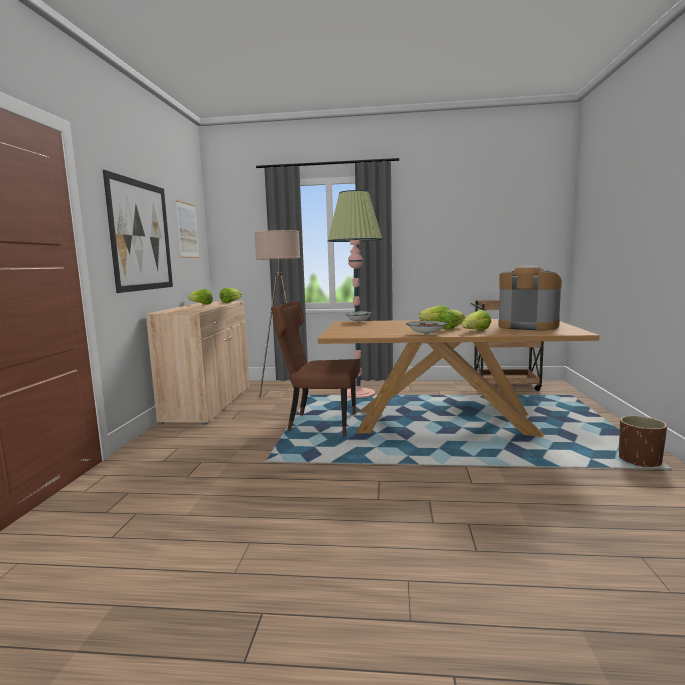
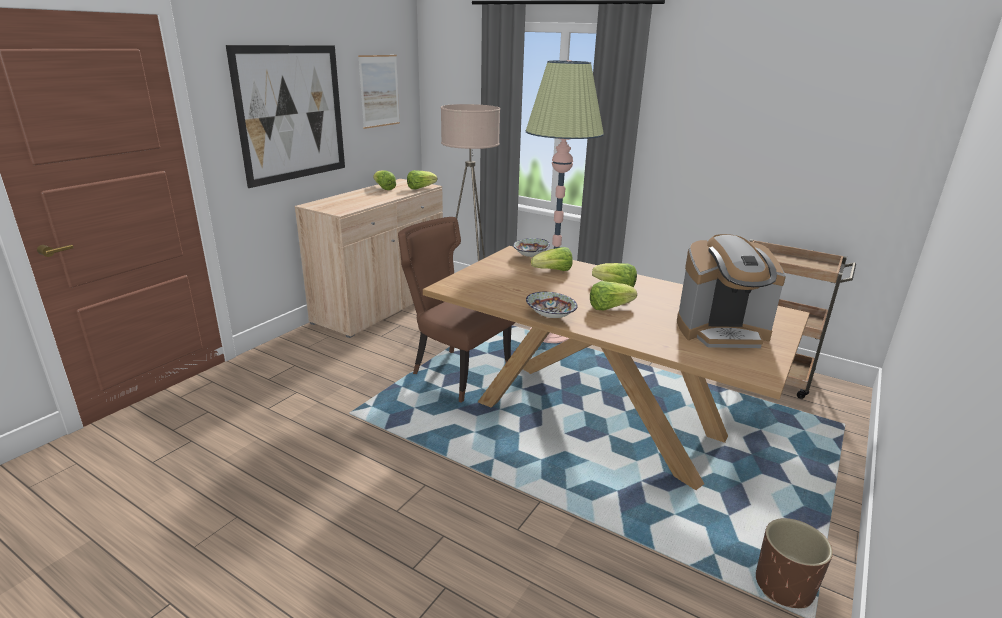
camera: 25 degrees right, 15 degrees up
lettuce [462,310,491,330] -> lettuce moved to [531,247,573,271]
coffee machine [498,266,562,331] -> coffee machine turned 120 degrees clockwise [677,234,786,348]

